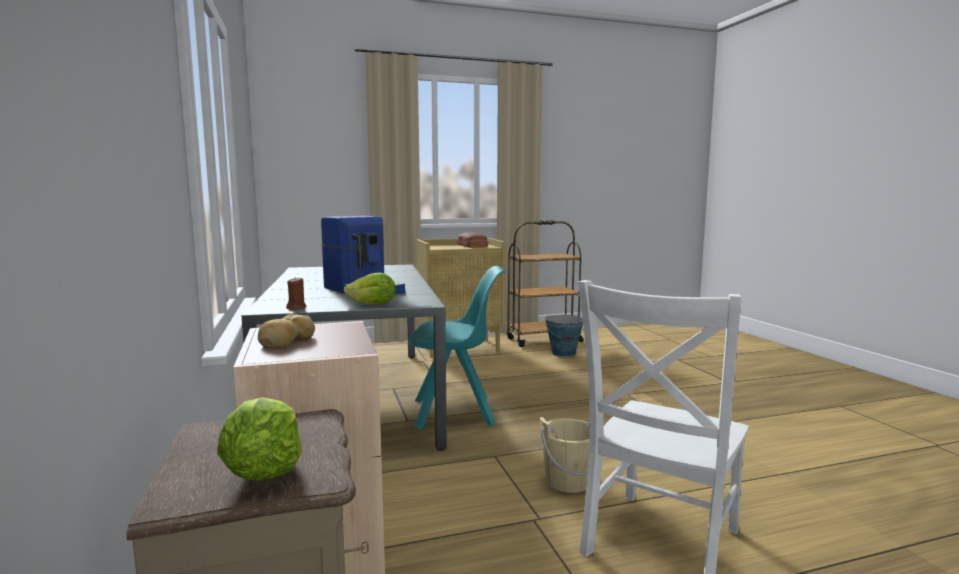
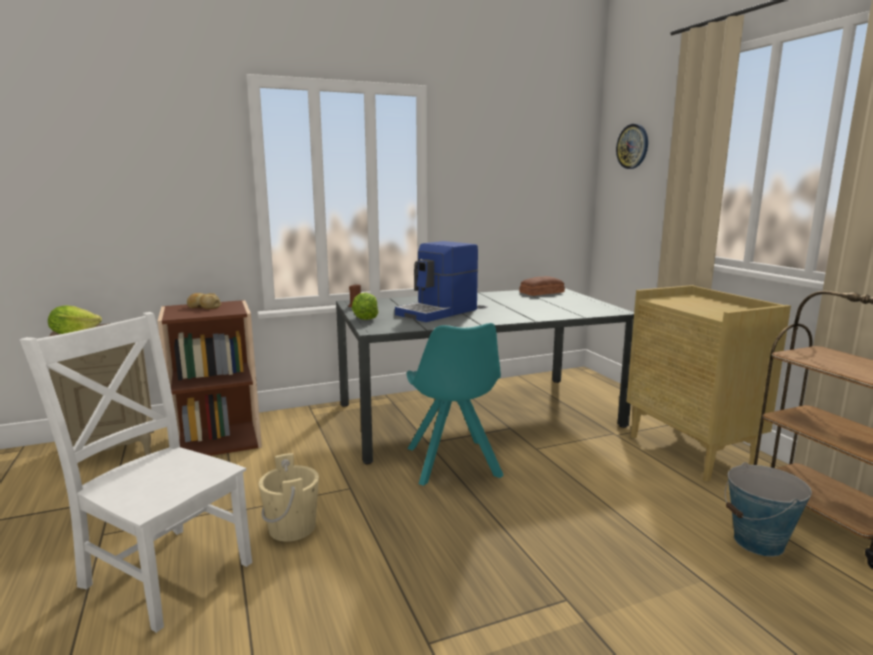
camera: 85 degrees right, 5 degrees up
bread [457,232,488,248] -> bread moved to [519,276,565,296]
none -> wall clock [616,124,648,169]

